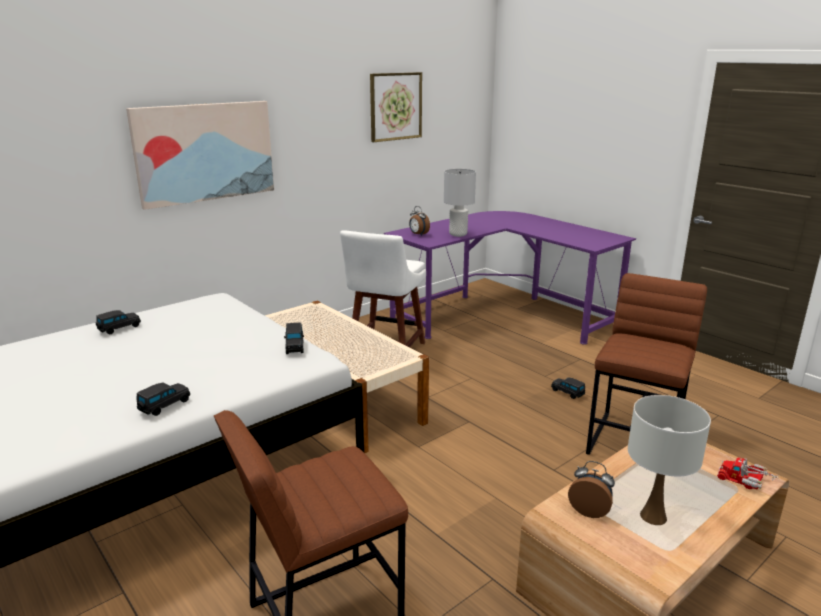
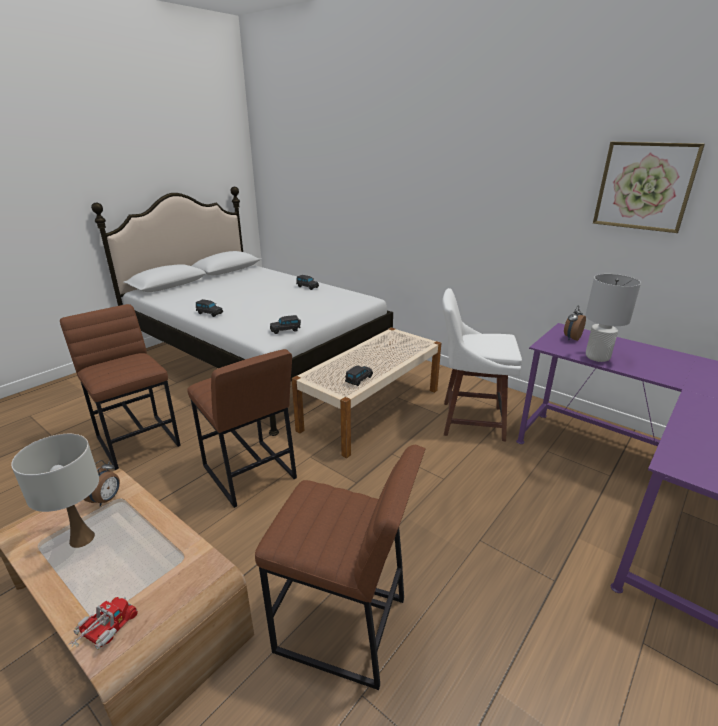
camera: 80 degrees right, 5 degrees up
picture [126,101,274,210] -> none
black toy car [551,377,585,399] -> black toy car moved to [345,366,373,386]
none -> brown chair [188,349,297,508]

